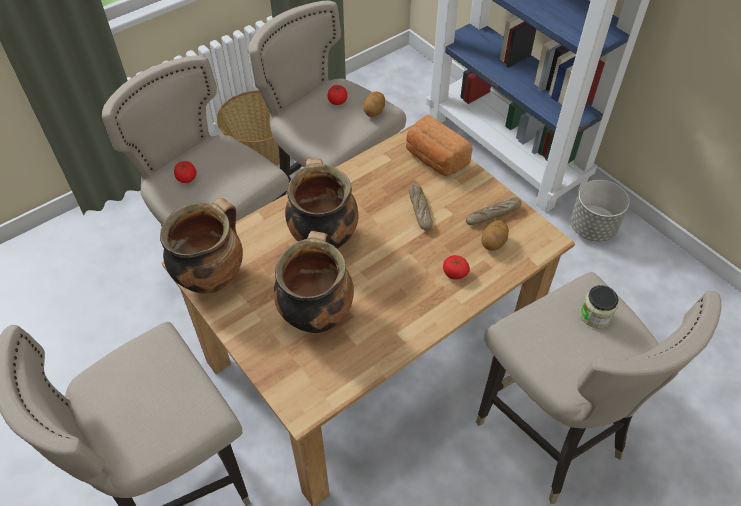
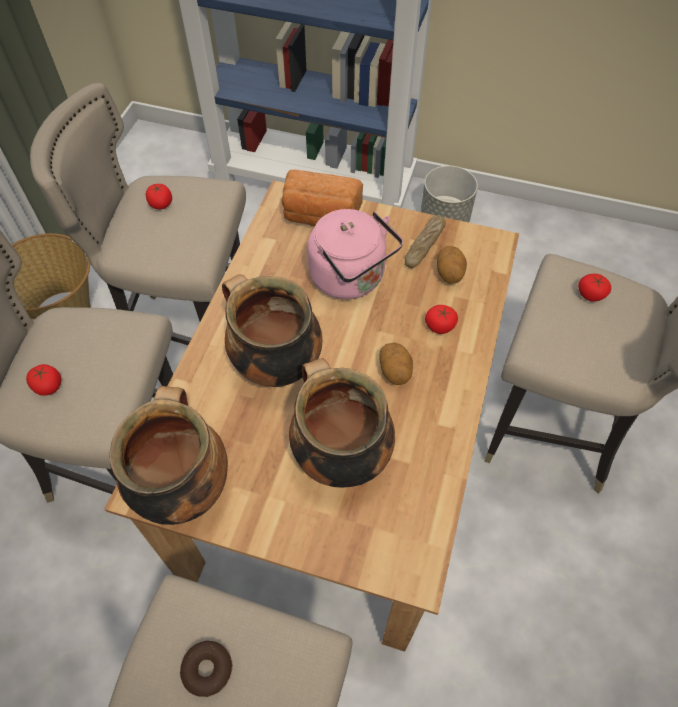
camera: 35 degrees left, 5 degrees up
potato [363,91,385,117] -> potato moved to [379,343,413,385]
bread [409,185,433,231] -> pink kettle [308,209,403,299]
jar [580,285,619,328] -> tomato [578,274,611,302]
none -> donut [180,641,232,697]

